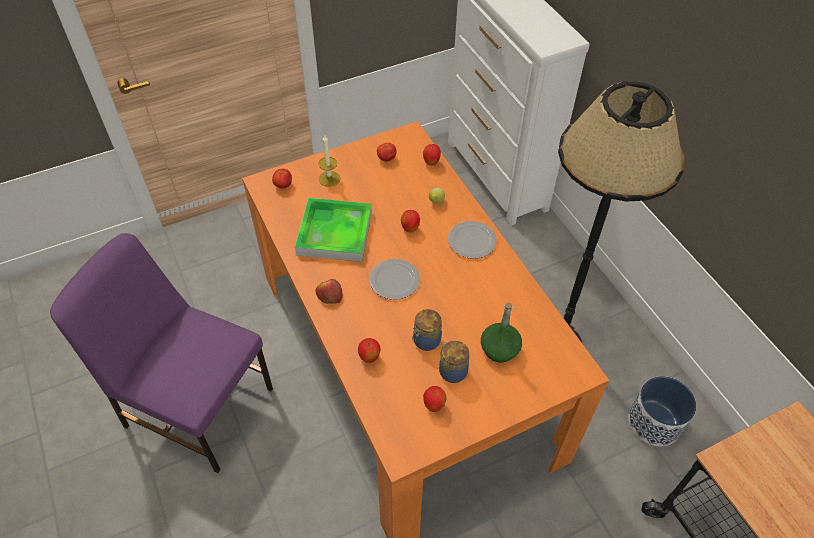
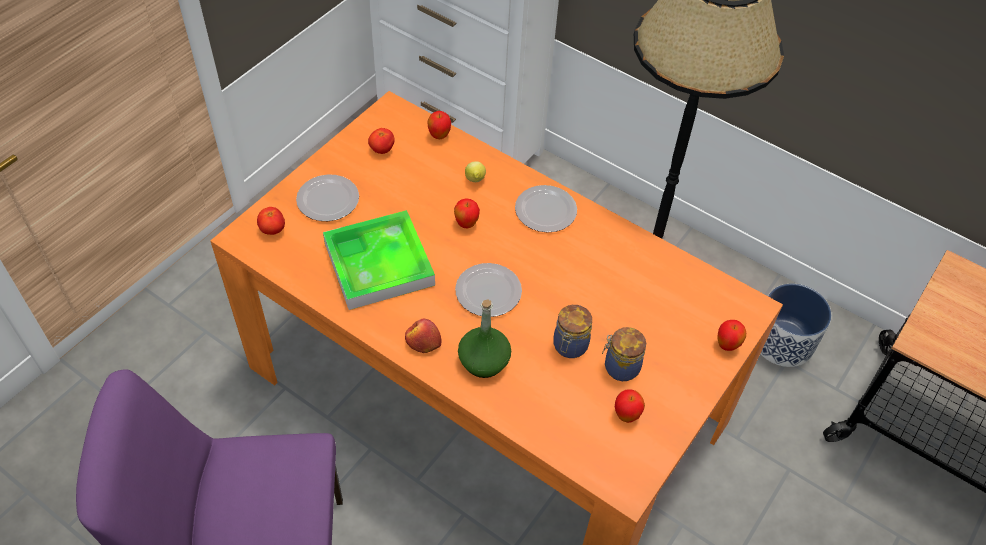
camera: 30 degrees left, 0 degrees up
candle [318,135,340,187] -> plate [296,174,359,221]
apple [358,338,381,363] -> apple moved to [717,320,746,351]
green bottle [481,303,522,362] -> green bottle moved to [458,299,511,378]

